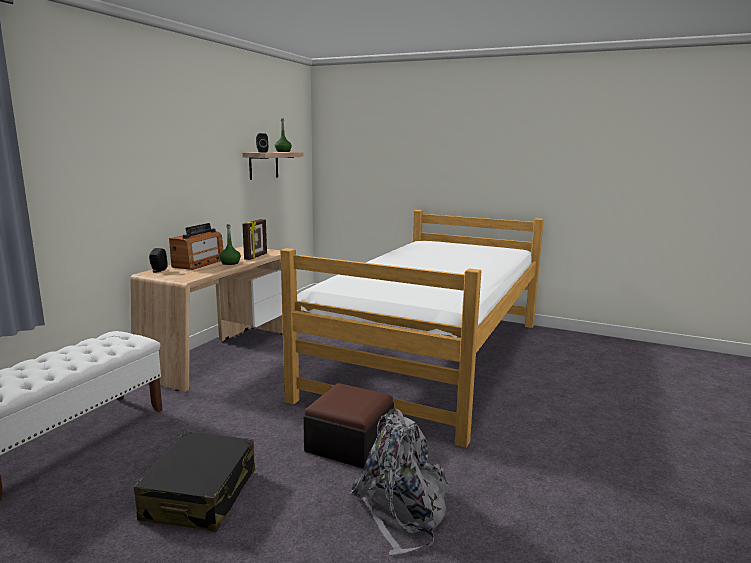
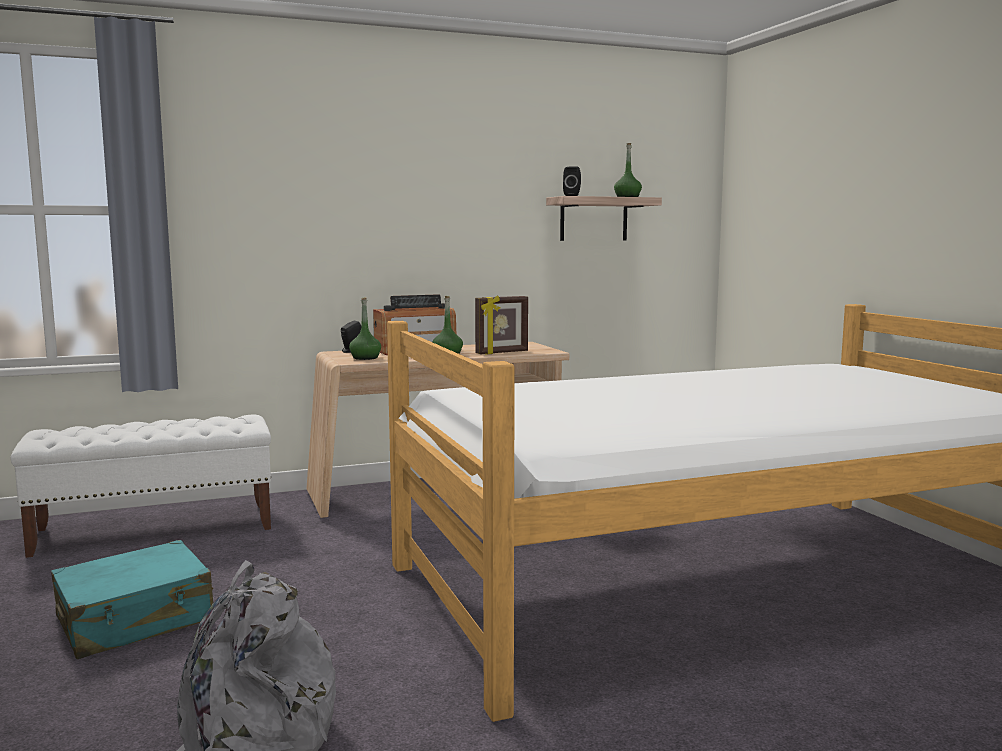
camera: 45 degrees right, 5 degrees down
black suitcase [134,432,255,532] -> turquoise suitcase [51,540,213,659]
ottoman [303,383,394,469] -> none
none -> green bottle [349,297,381,360]

